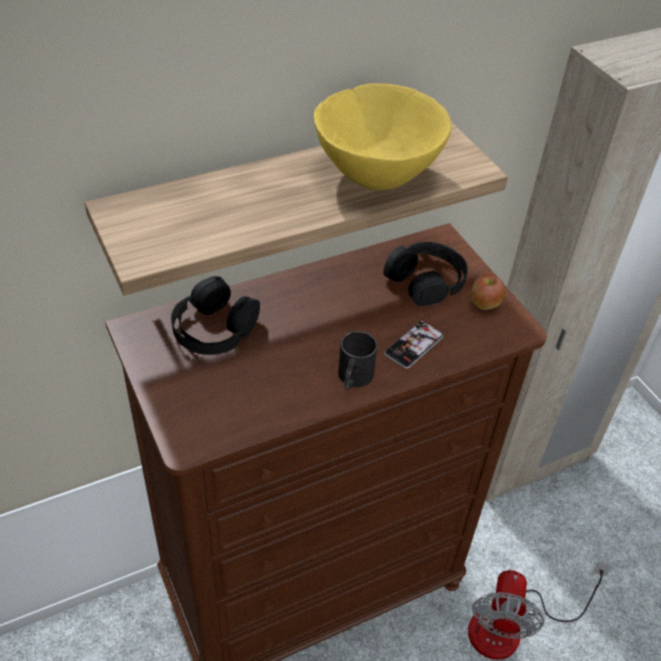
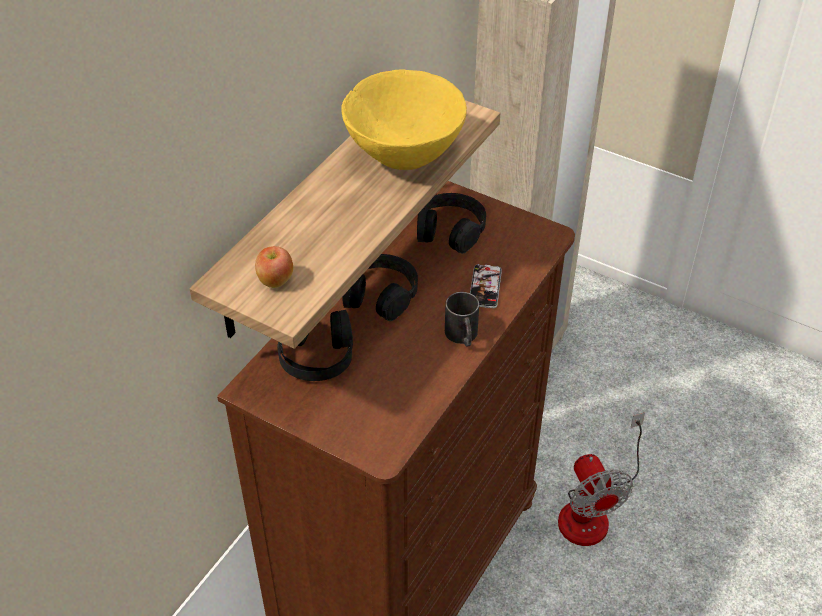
camera: 30 degrees left, 0 degrees up
apple [471,274,505,310] -> apple moved to [255,246,293,288]
none -> black headphones [342,254,418,321]

